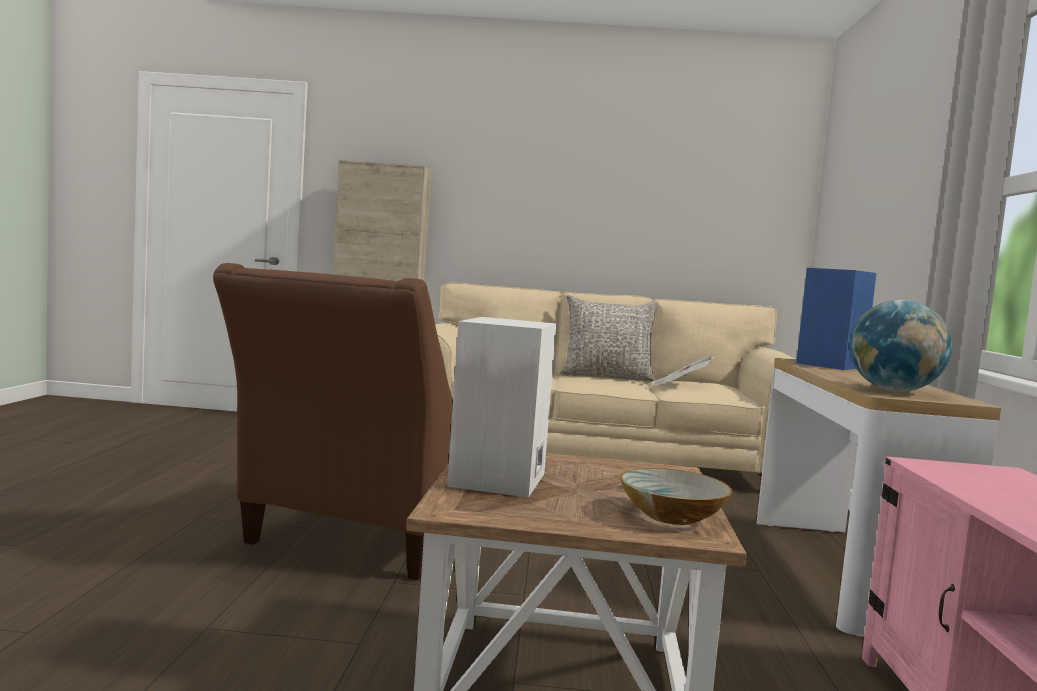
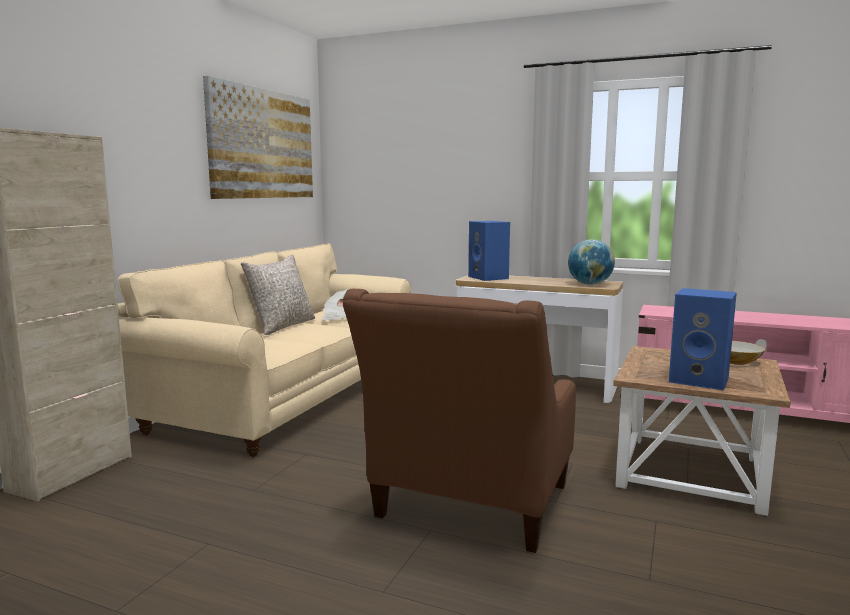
camera: 70 degrees left, 5 degrees up
brown armchair [213,263,453,580] -> brown armchair turned 75 degrees clockwise [343,289,576,553]
white speaker [447,317,556,498] -> blue speaker [669,288,737,390]
none -> picture [203,76,313,199]

